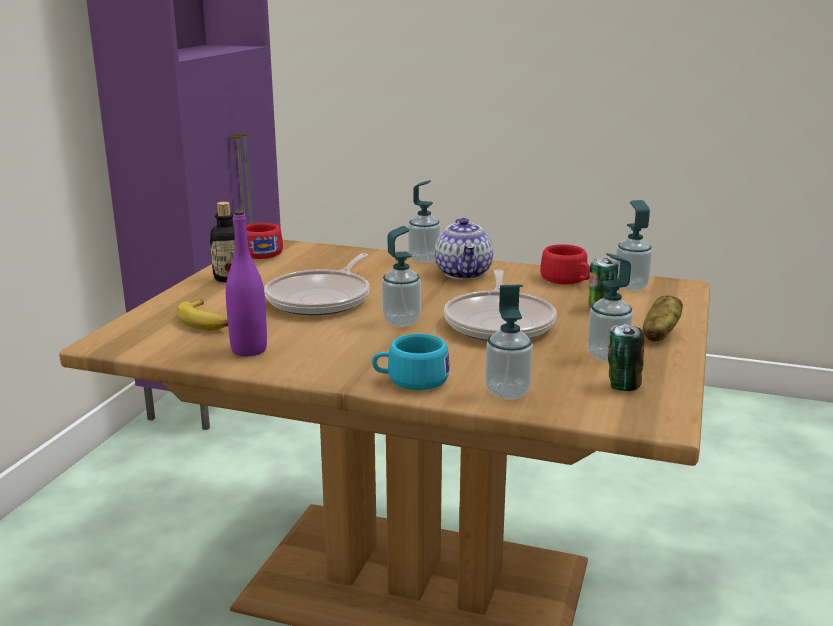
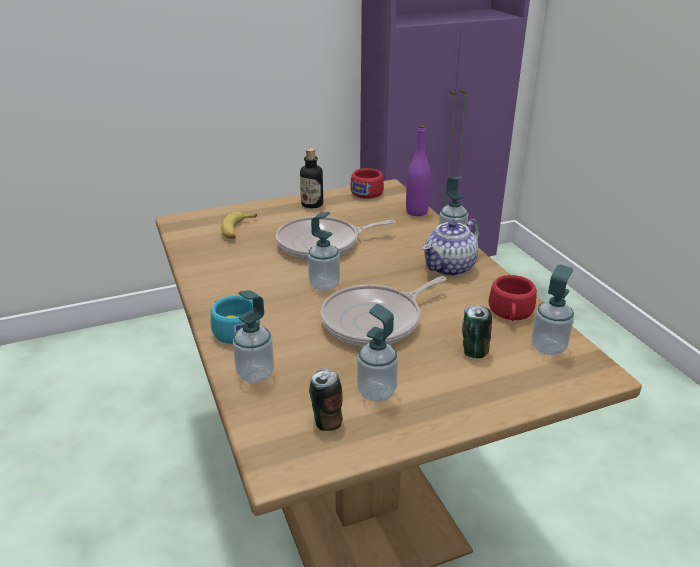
camera: 50 degrees right, 10 degrees up
purple bottle [226,210,267,357] -> purple bottle moved to [406,125,431,216]
potato [643,296,683,342] -> none

